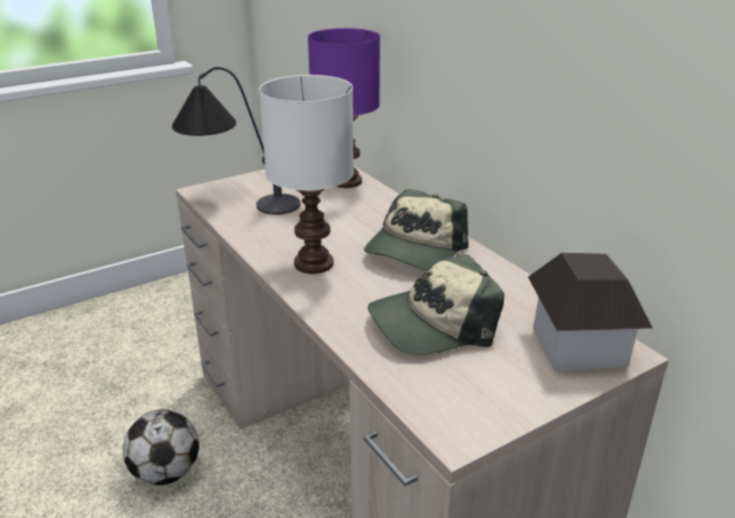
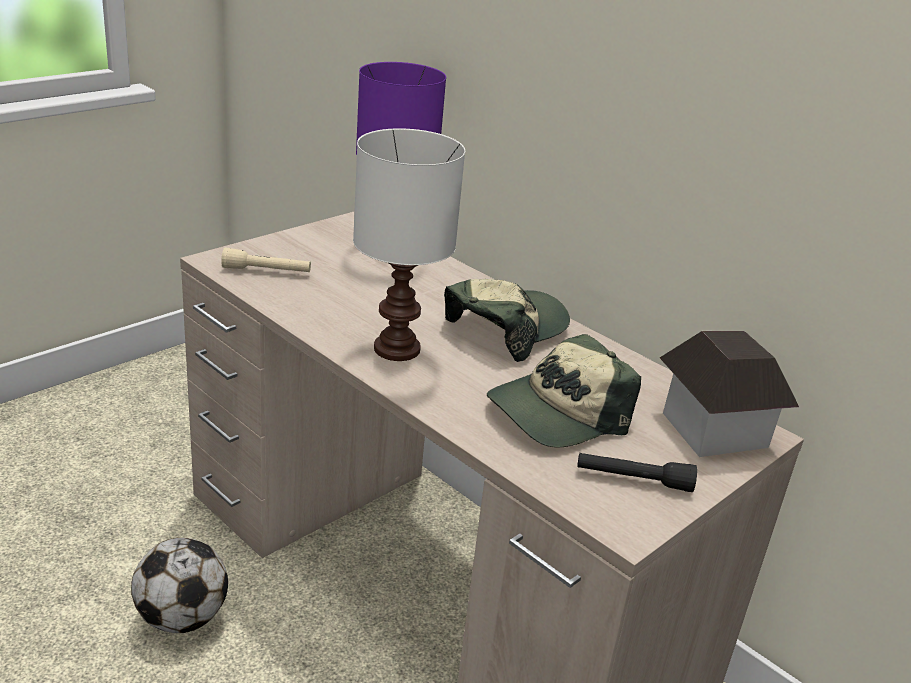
camera: 15 degrees left, 0 degrees up
table lamp [172,67,300,215] -> beige flashlight [221,248,311,272]
cap [364,189,469,271] -> cap turned 150 degrees counterclockwise [444,279,570,362]
none -> black flashlight [577,453,697,492]

